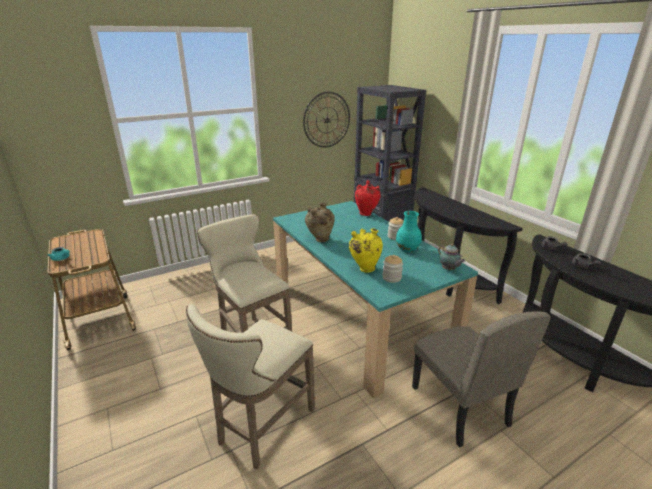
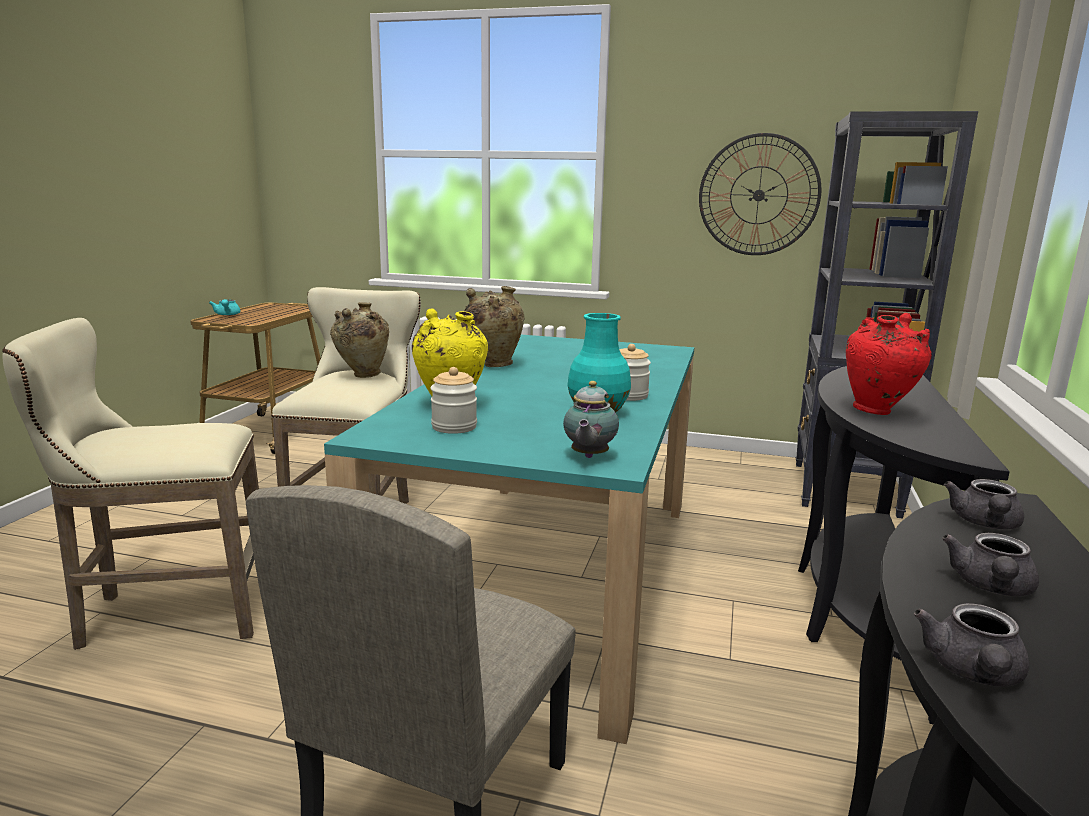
camera: 45 degrees right, 10 degrees down
red vase [355,180,381,216] -> red vase moved to [846,313,932,415]
none -> beige vase [330,302,389,378]
none -> grey teapot [914,603,1030,687]

